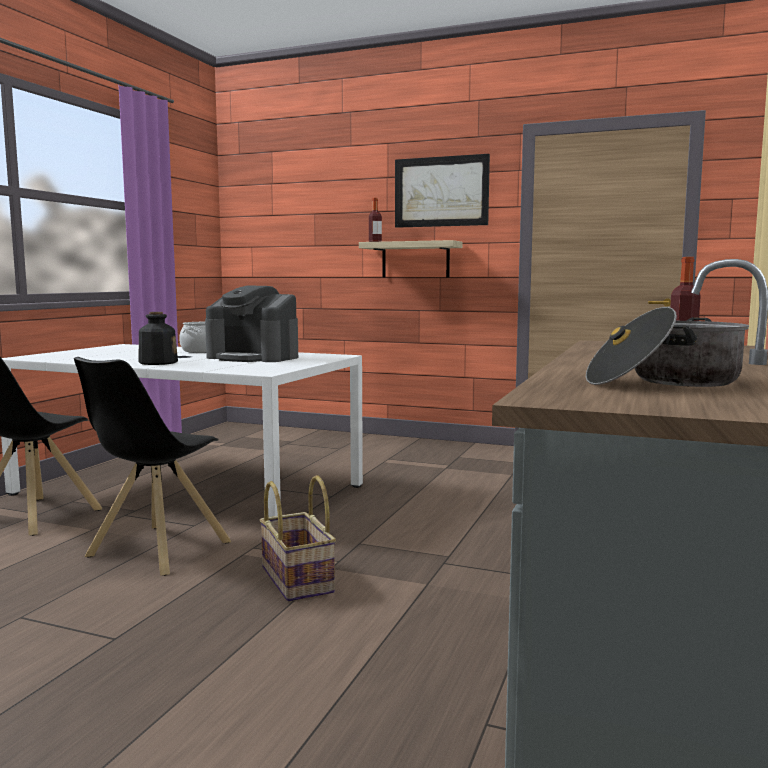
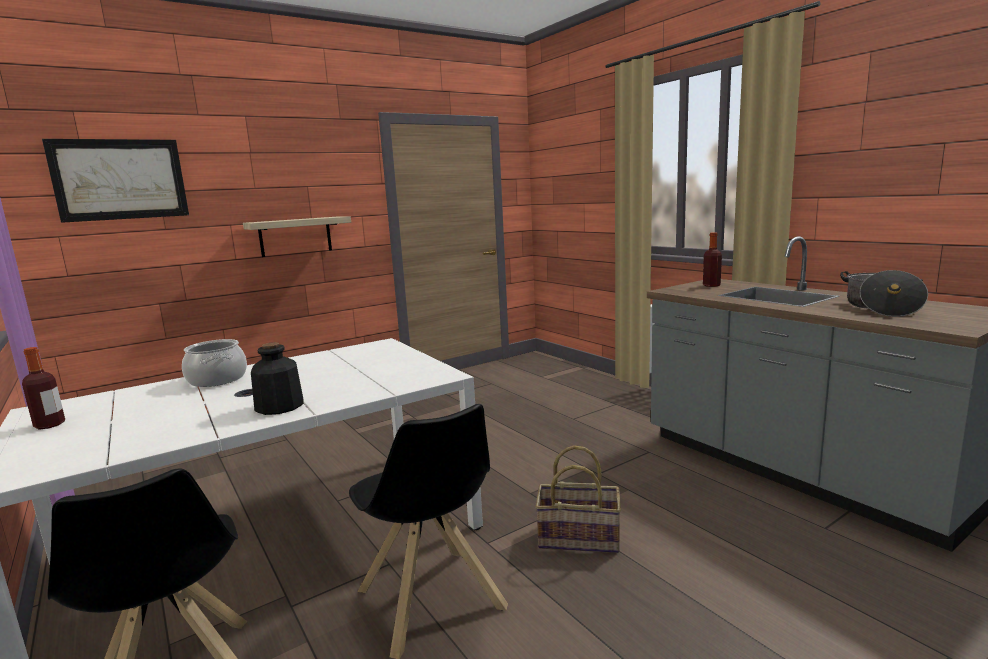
camera: 55 degrees left, 5 degrees up
coffee machine [205,286,298,362] -> none
bottle [369,198,382,242] -> bottle moved to [22,347,65,429]
picture [395,154,490,228] -> picture moved to [42,139,189,223]

